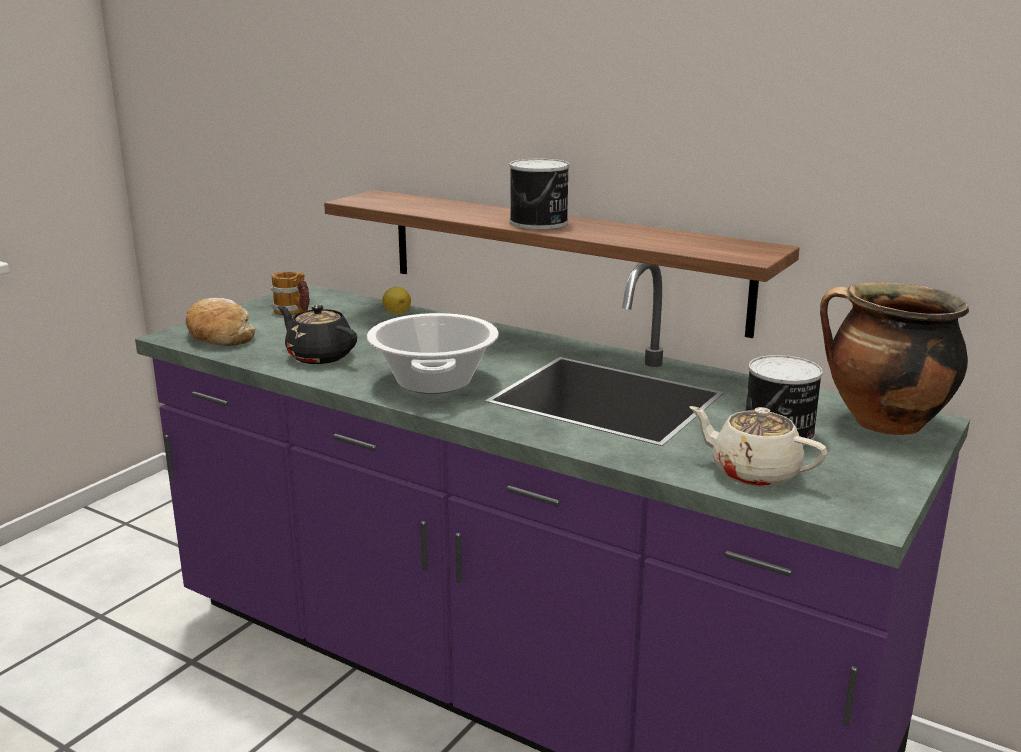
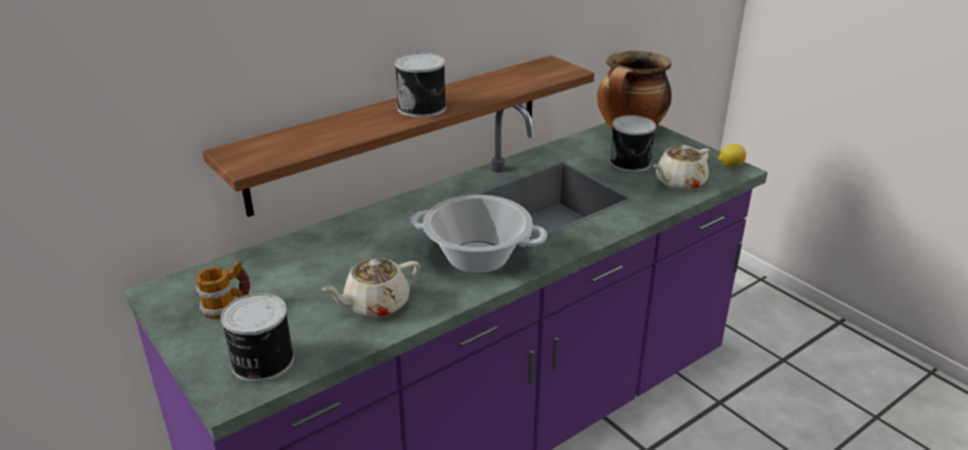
camera: 70 degrees left, 10 degrees up
bread [185,298,256,346] -> can [221,293,294,382]
black teapot [278,305,357,364] -> beige teapot [322,258,420,318]
lemon [382,287,411,315] -> lemon moved to [718,144,746,167]

